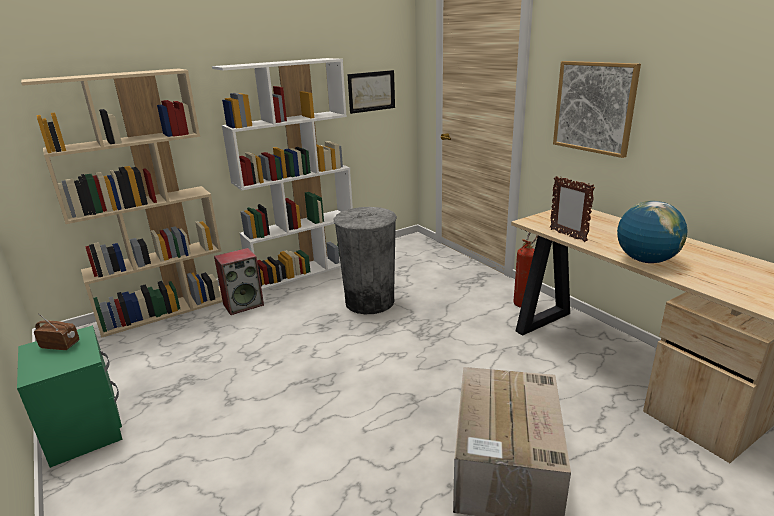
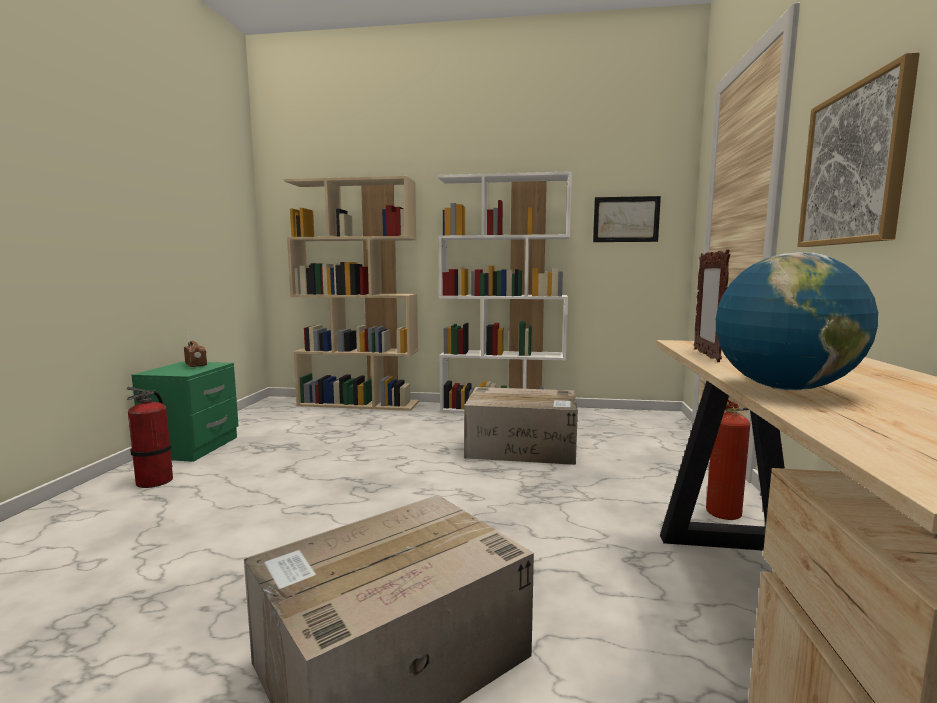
camera: 40 degrees right, 15 degrees down
speaker [214,248,264,315] -> none
grey trash can [333,207,397,314] -> cardboard box [464,387,578,465]
none -> fire extinguisher [127,387,173,488]

